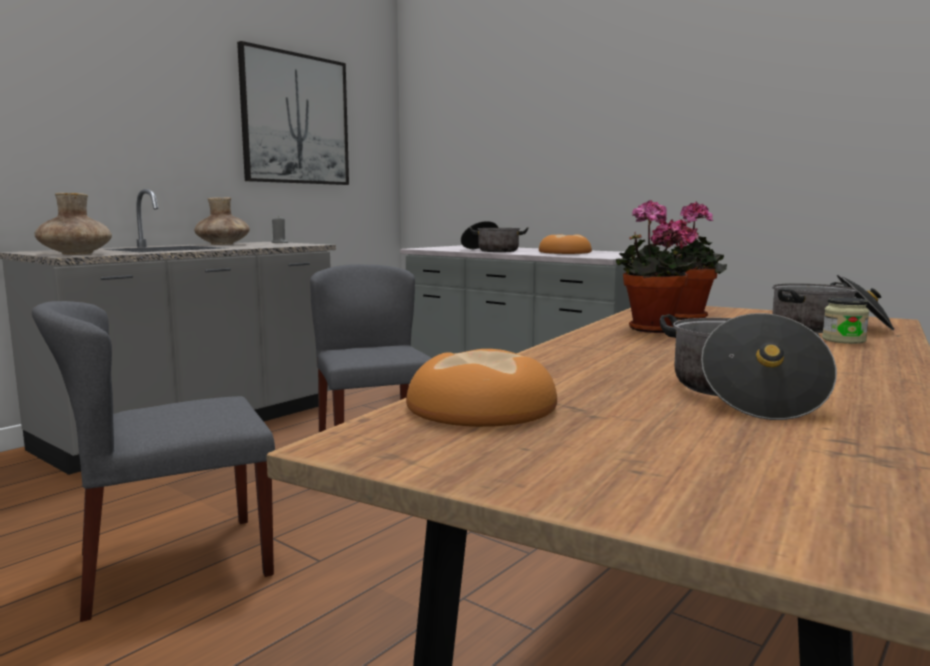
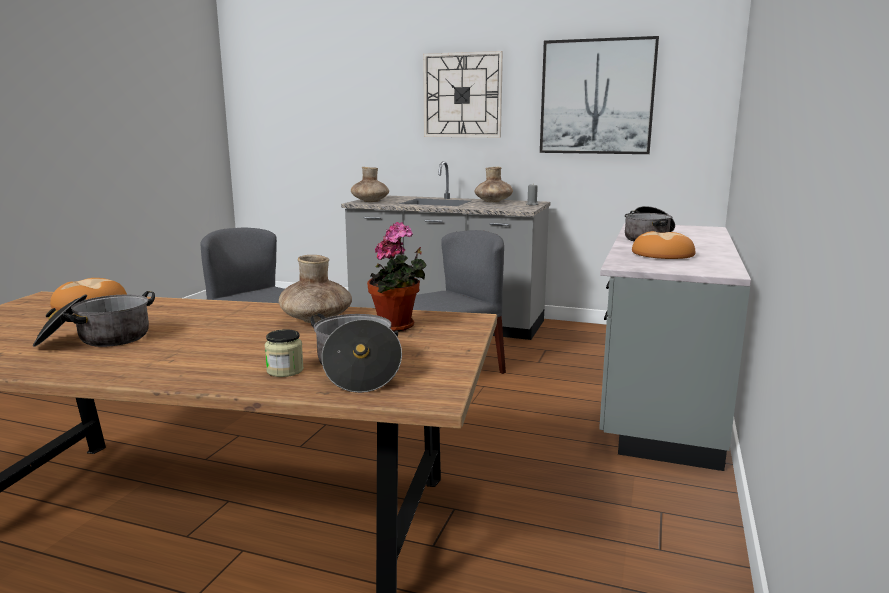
camera: 70 degrees right, 5 degrees up
potted plant [616,200,696,333] -> brown vase [279,255,352,323]
none -> wall clock [423,51,503,137]

